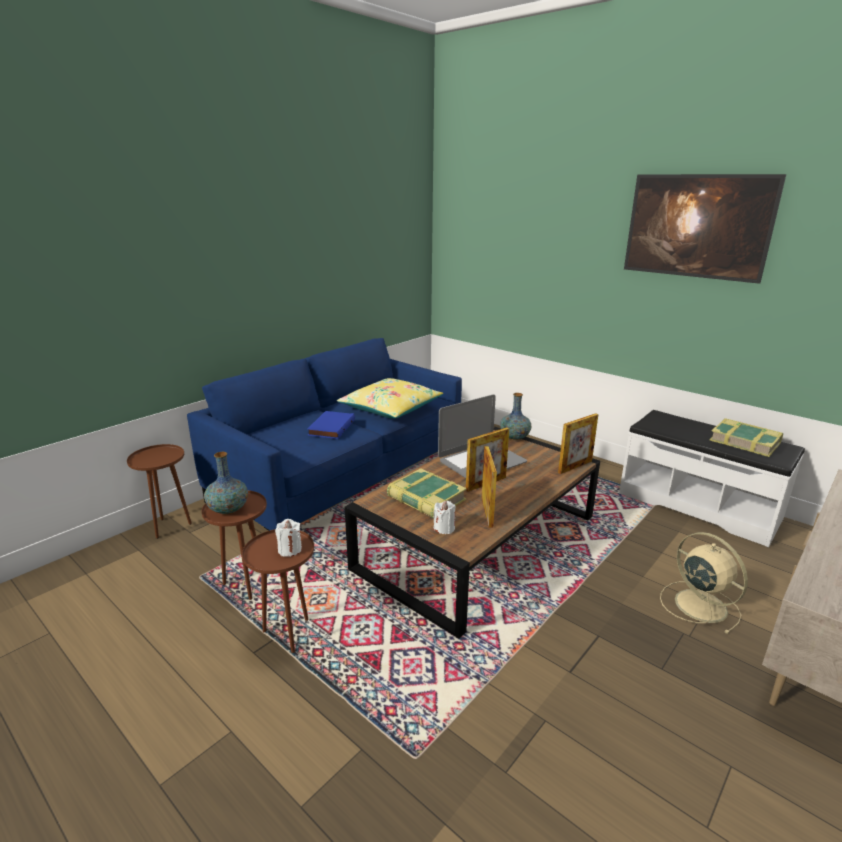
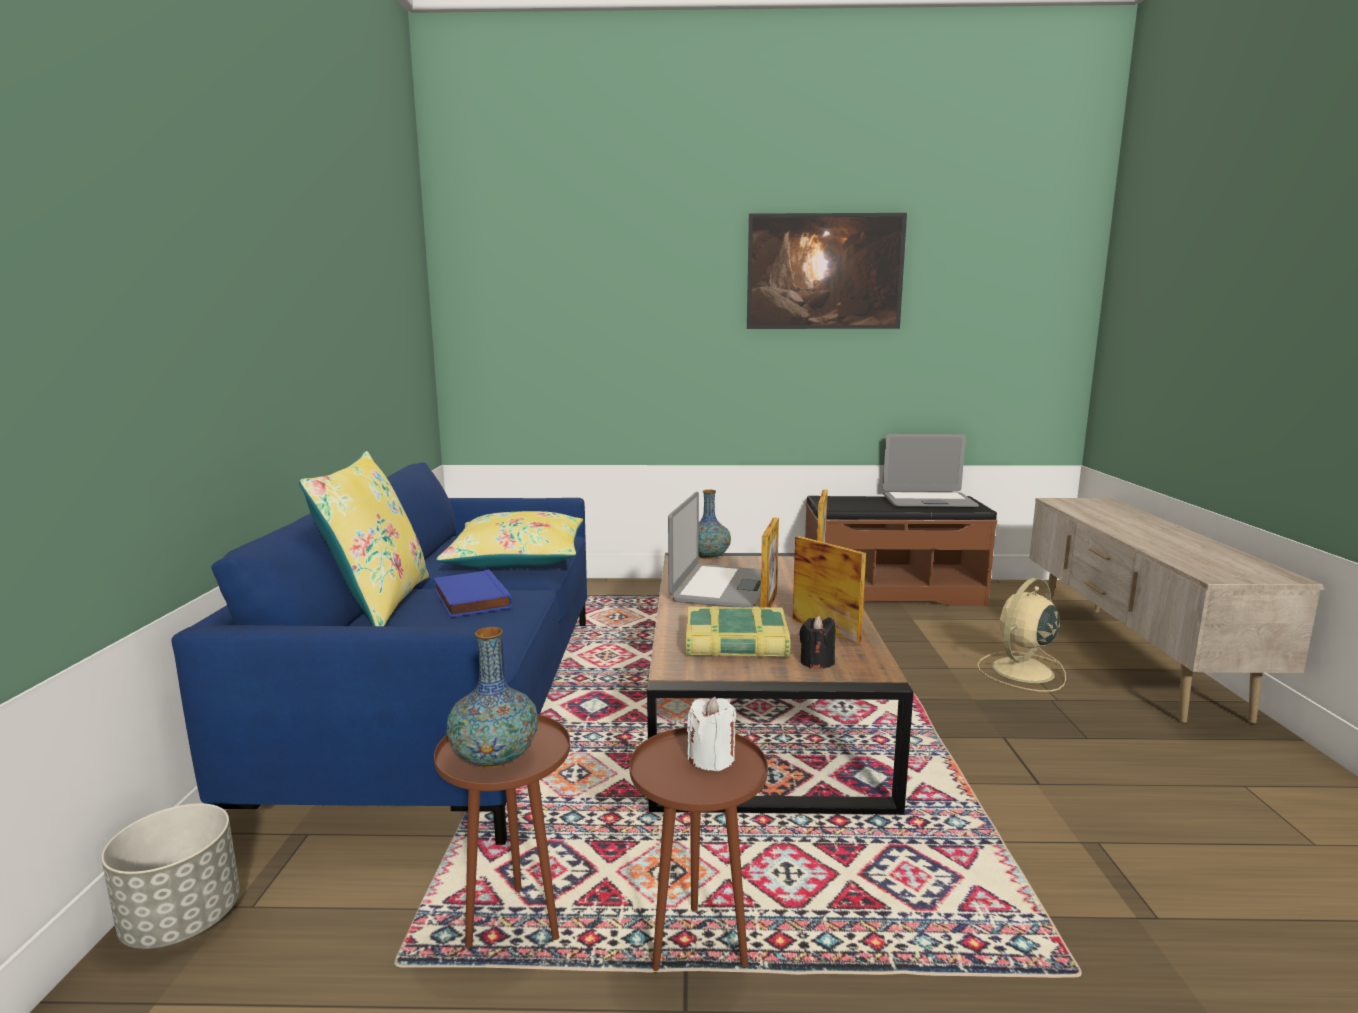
camera: 40 degrees left, 10 degrees down
brown side table [127,444,192,539] -> grey planter [101,803,240,949]
white candle [433,501,456,534] -> black candle [800,615,836,669]
white bench [619,410,805,547] -> brown bench [805,496,997,606]
beige fan [660,532,748,634] -> beige fan turned 60 degrees counterclockwise [977,578,1066,692]
book [710,418,783,457] -> laptop [883,434,979,507]
none -> yellow pillow [299,451,429,626]

